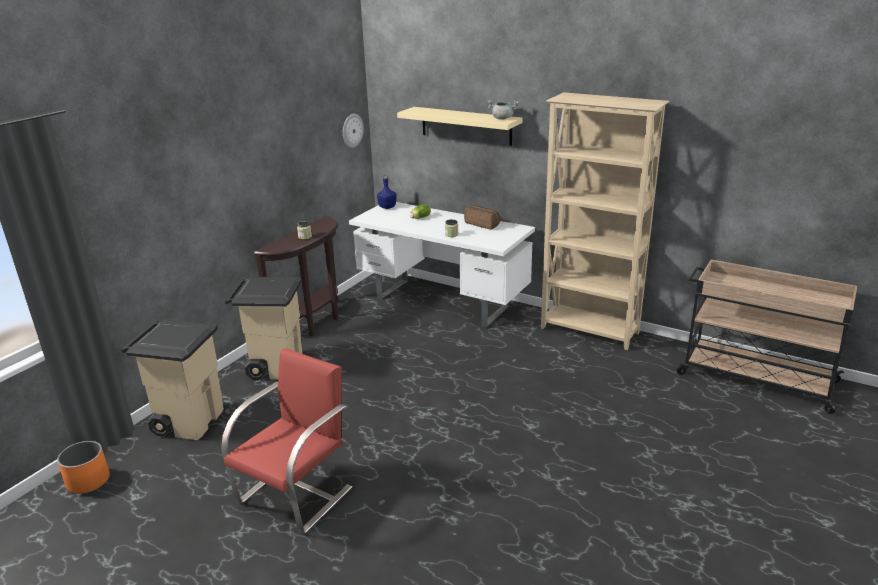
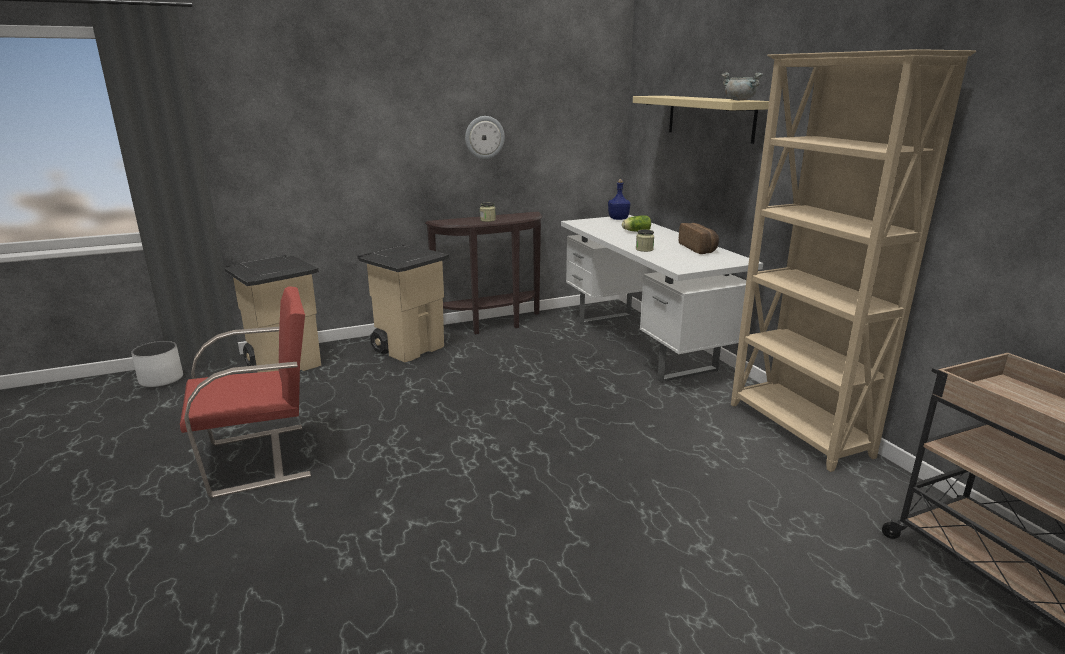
camera: 35 degrees right, 5 degrees down
orange planter [57,441,110,494] -> white planter [131,341,183,388]
wall clock [343,114,364,148] -> wall clock moved to [465,116,505,159]

